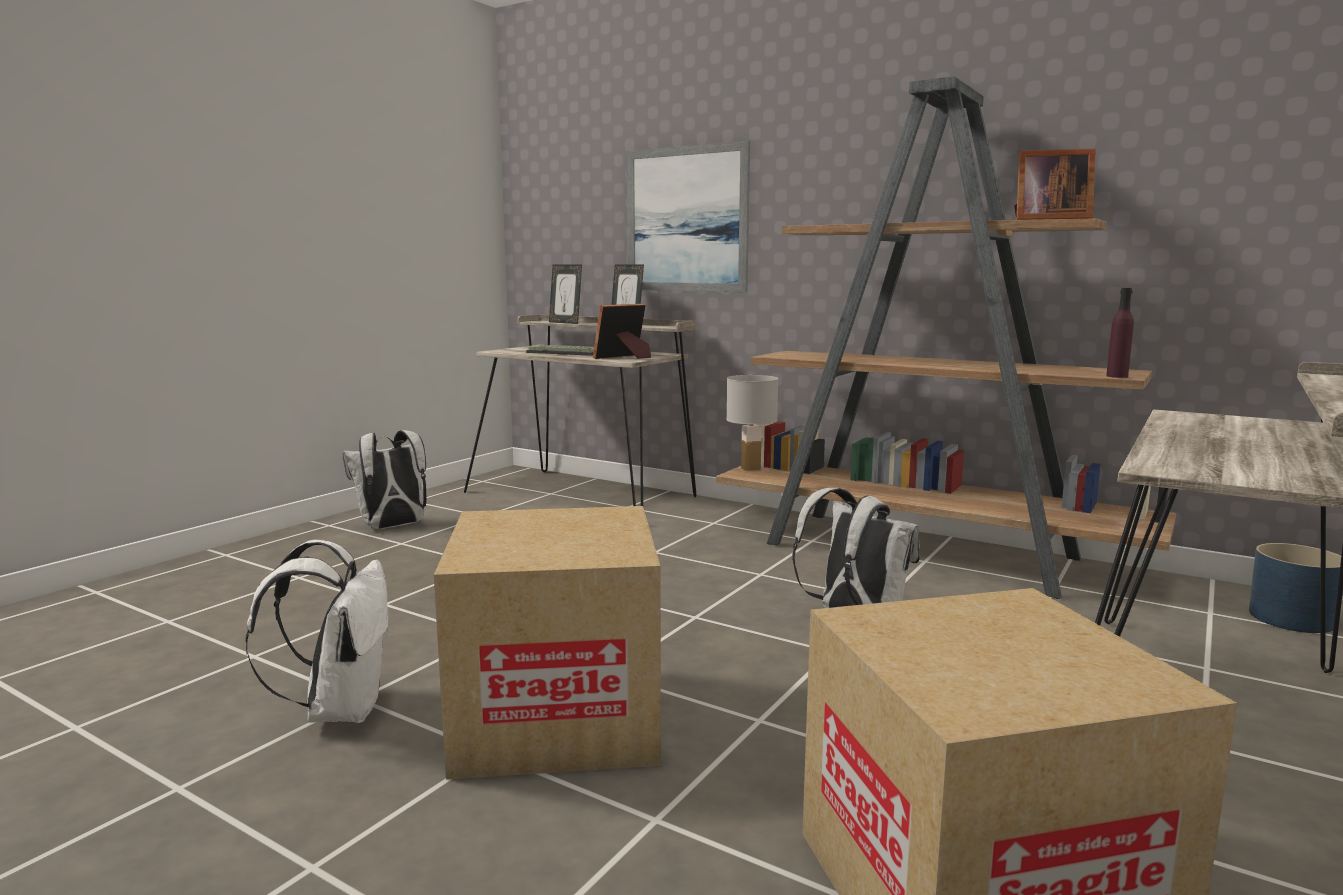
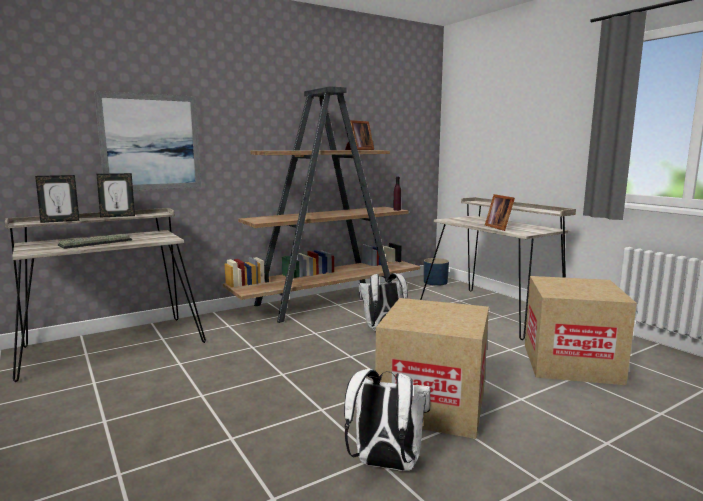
camera: 65 degrees left, 0 degrees up
white backpack [343,430,426,529] -> none
picture frame [593,304,651,359] -> picture frame moved to [485,194,515,231]
white table lamp [726,375,779,471] -> none

